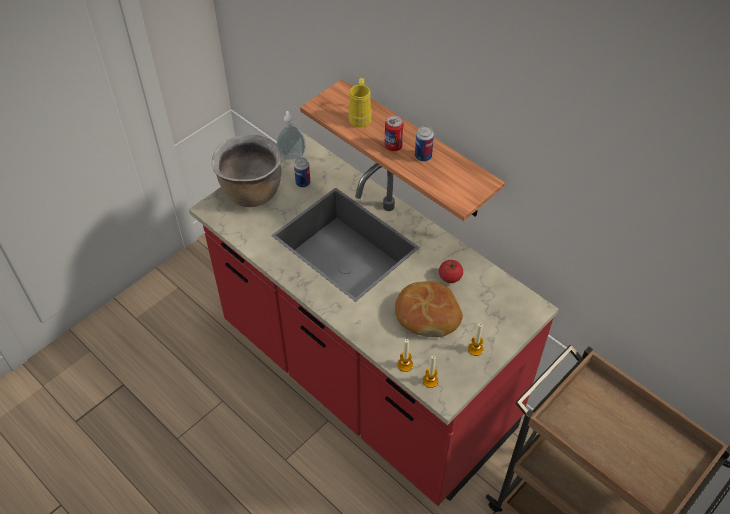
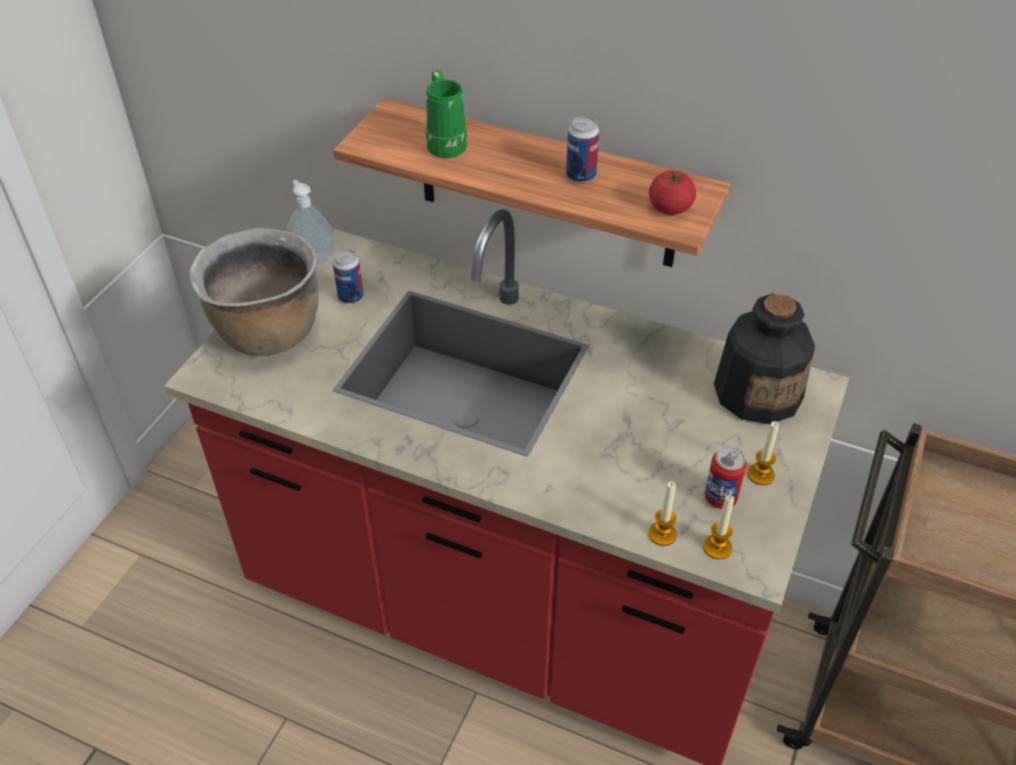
camera: 20 degrees left, 5 degrees down
yellow mug [348,78,372,127] -> green mug [426,70,467,158]
can [385,115,404,151] -> can moved to [705,447,747,509]
bread [395,281,463,337] -> none
tomato [439,260,463,283] -> tomato moved to [649,171,696,215]
none -> bottle [714,294,815,424]

